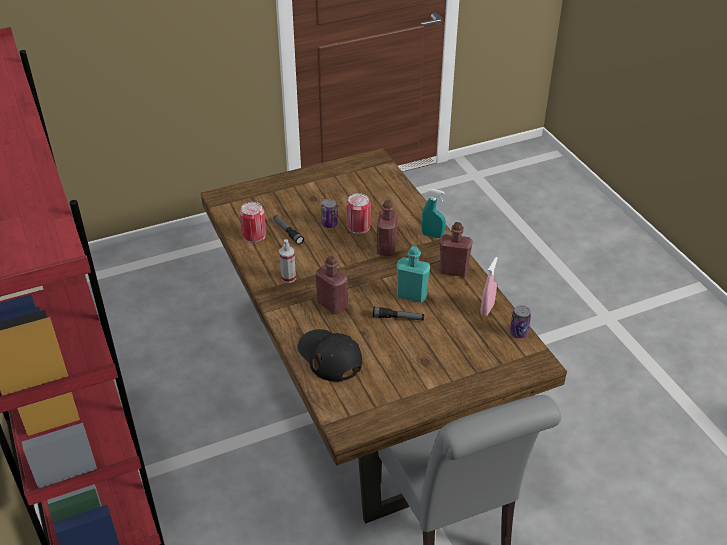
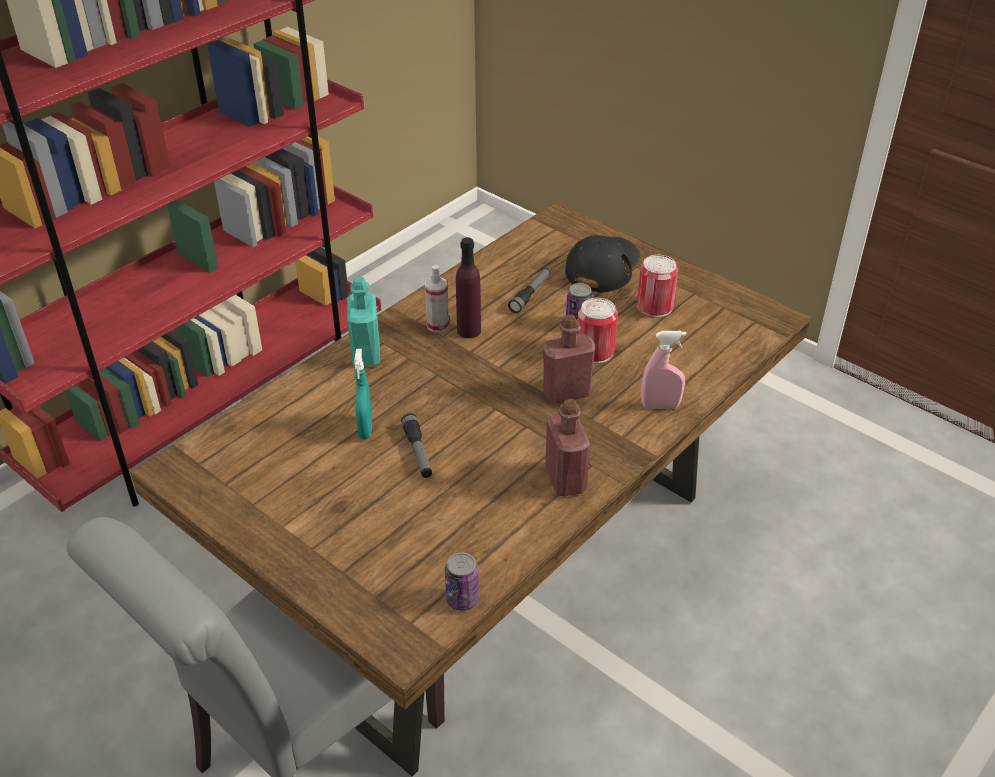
camera: 65 degrees right, 0 degrees up
can [240,202,266,243] -> can moved to [637,255,678,318]
black cap [297,329,362,382] -> black cap moved to [565,235,640,293]
red bottle [316,255,347,314] -> none
turquoise bottle [396,246,430,303] -> turquoise bottle moved to [347,277,380,366]
turquoise spray bottle [421,189,446,238] -> turquoise spray bottle moved to [354,349,372,439]
pink spray bottle [480,257,498,316] -> pink spray bottle moved to [641,331,686,409]
none -> purple bottle [456,237,481,338]

